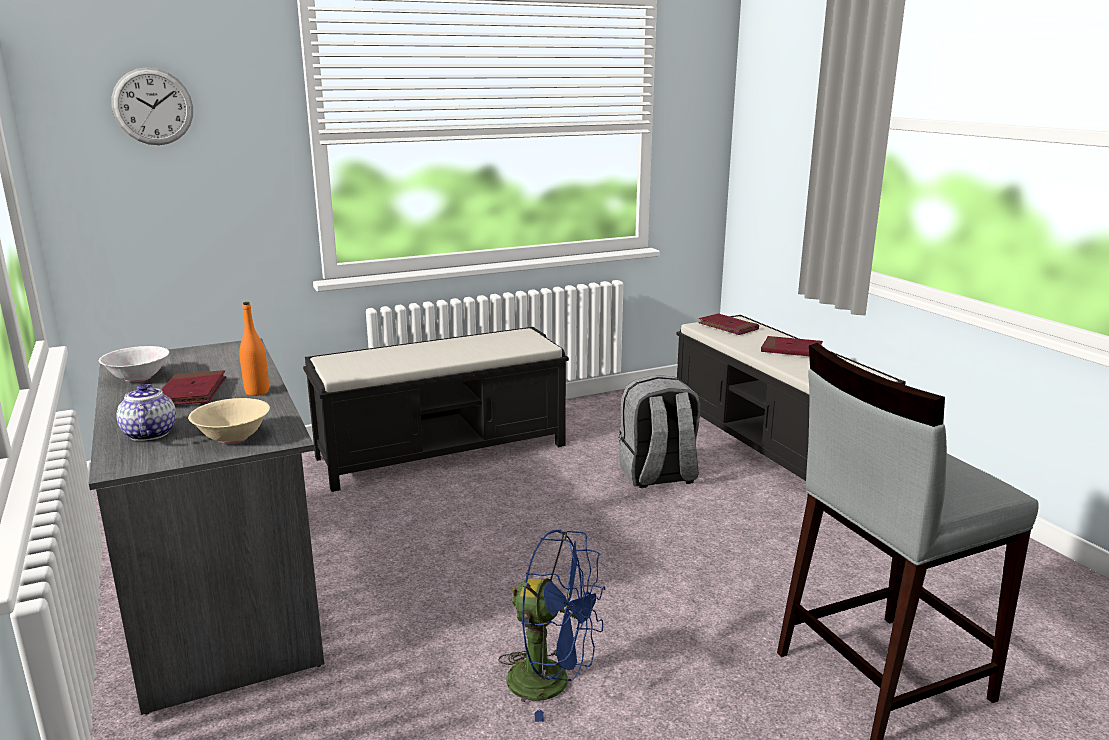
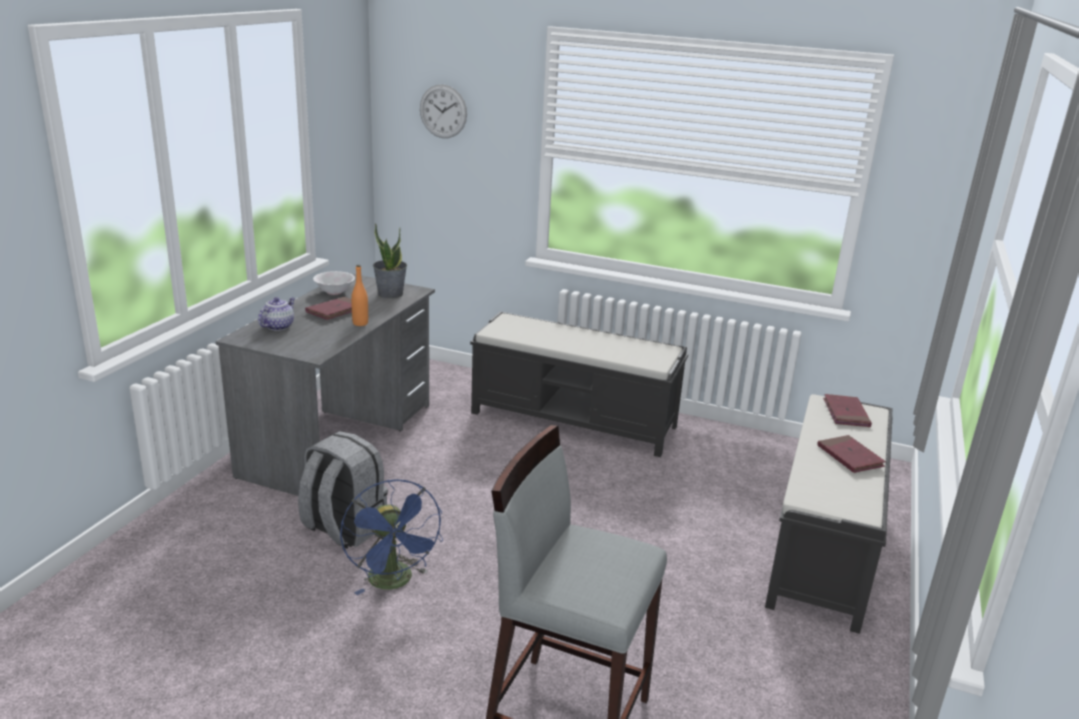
camera: 45 degrees right, 5 degrees up
beige bowl [188,398,270,444] -> none
grey backpack [619,375,700,488] -> grey backpack moved to [298,431,388,549]
none -> potted plant [373,223,407,299]

